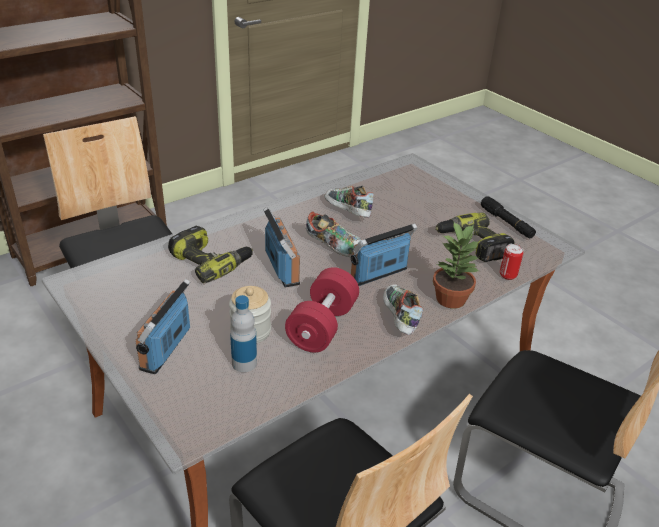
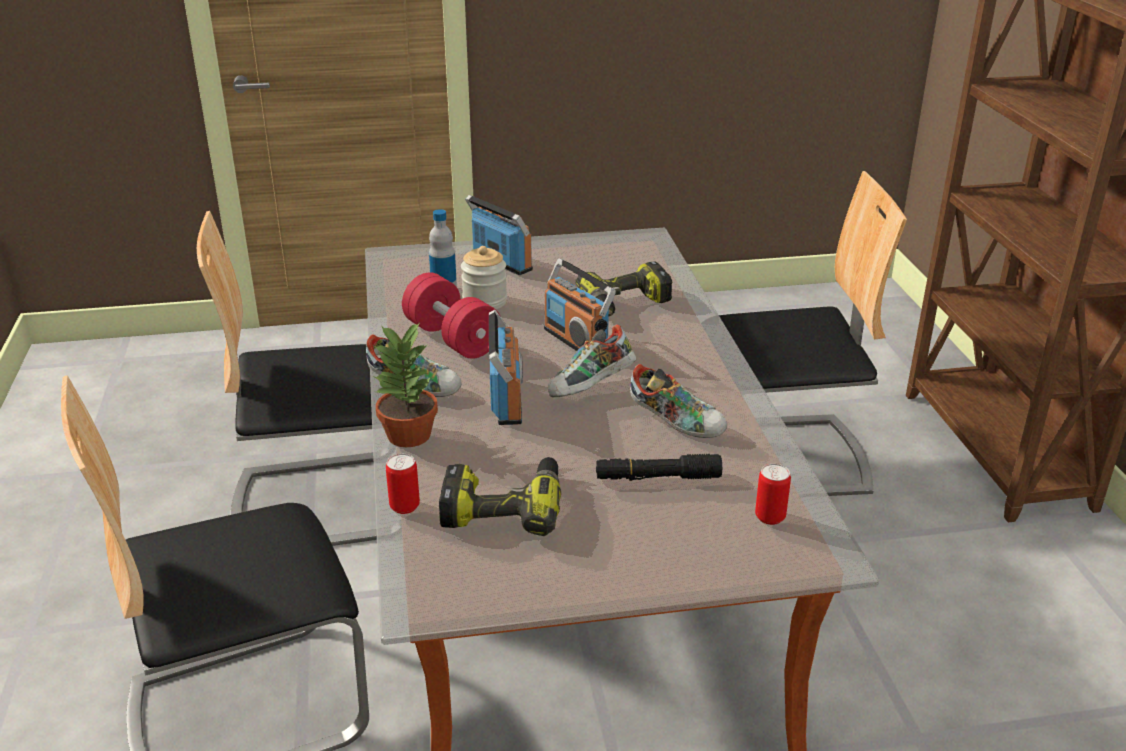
camera: 120 degrees right, 5 degrees down
radio [263,207,300,287] -> radio turned 45 degrees clockwise [544,258,616,351]
shoe [324,186,374,218] -> shoe turned 45 degrees clockwise [630,364,727,438]
black flashlight [481,196,536,238] -> black flashlight moved to [596,454,722,481]
none -> can [755,464,791,525]

